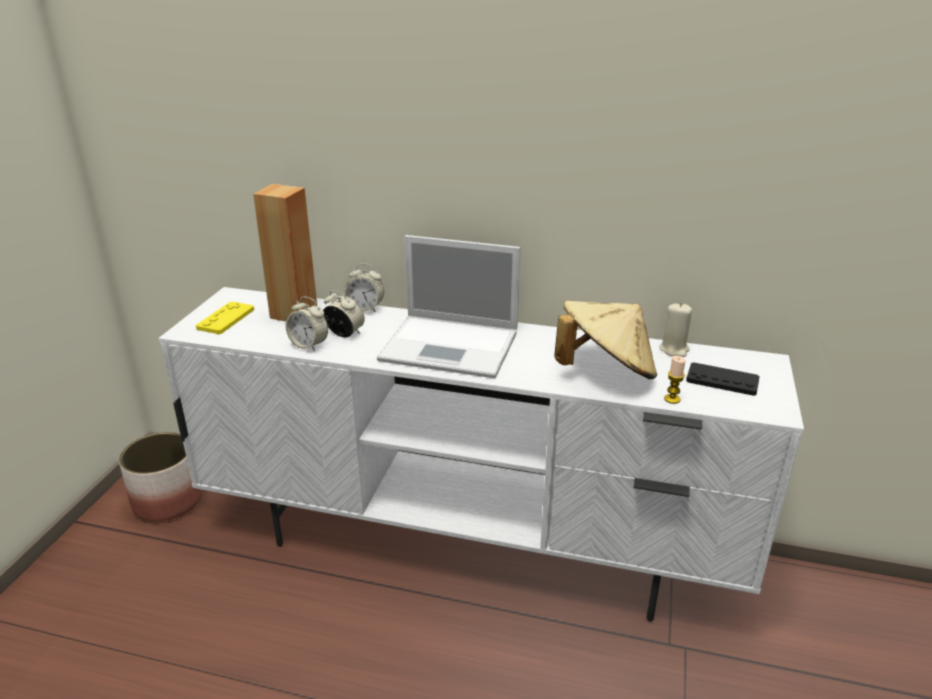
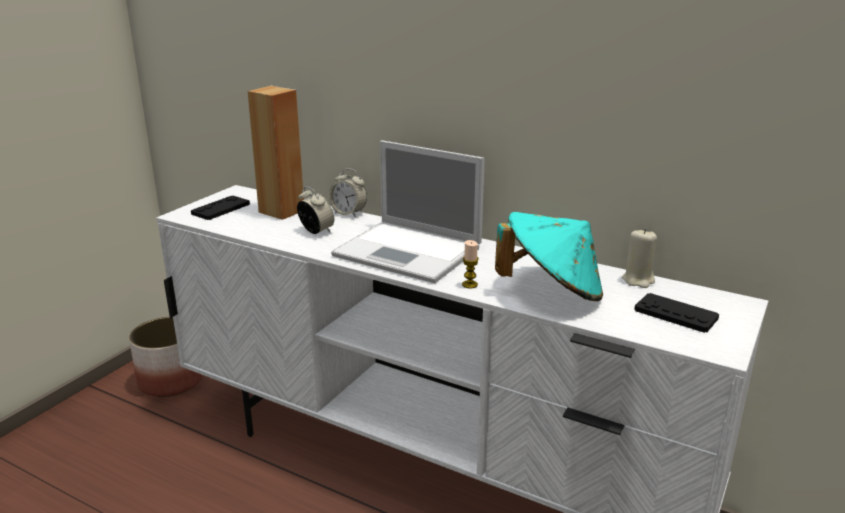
camera: 15 degrees right, 5 degrees down
yellow game controller [196,302,254,334] -> black game controller [191,196,250,220]
alarm clock [285,297,328,352] -> none
beige hat [554,300,657,379] -> turquoise hat [495,212,603,301]
candle [664,355,685,404] -> candle moved to [462,240,479,288]

